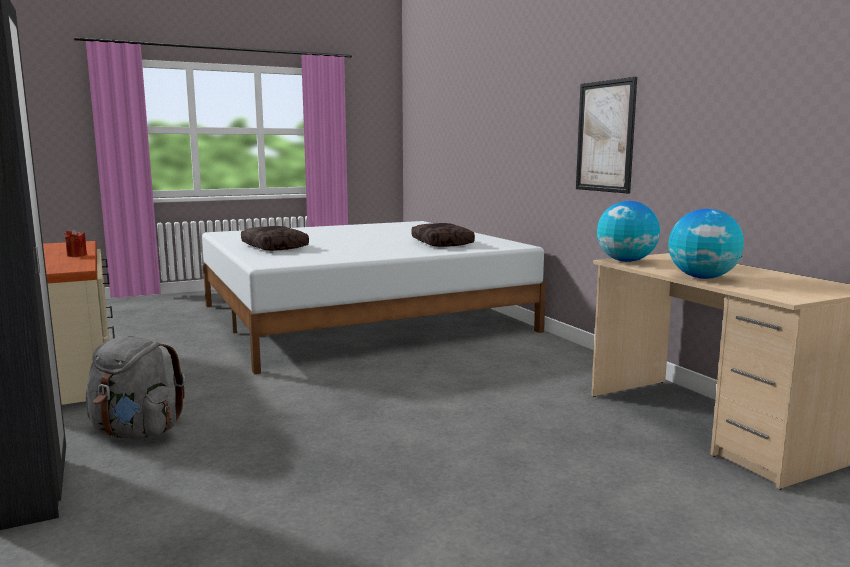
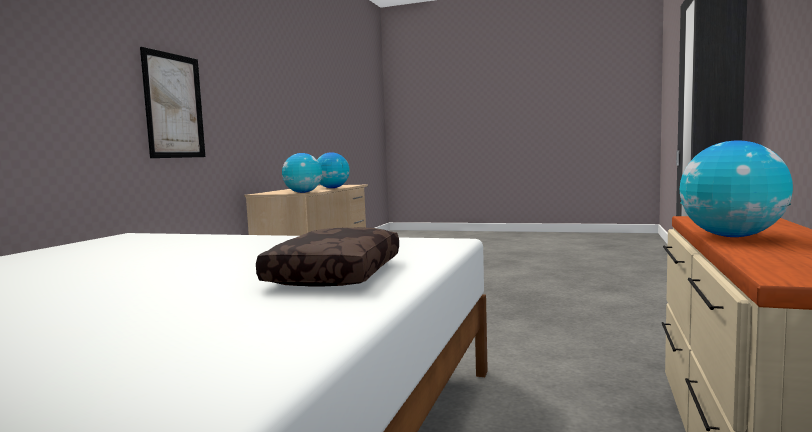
camera: 135 degrees left, 5 degrees down
red candle [64,229,87,257] -> globe [680,140,793,237]
grey backpack [86,336,185,439] -> none
brown pillow [411,223,475,247] -> none

